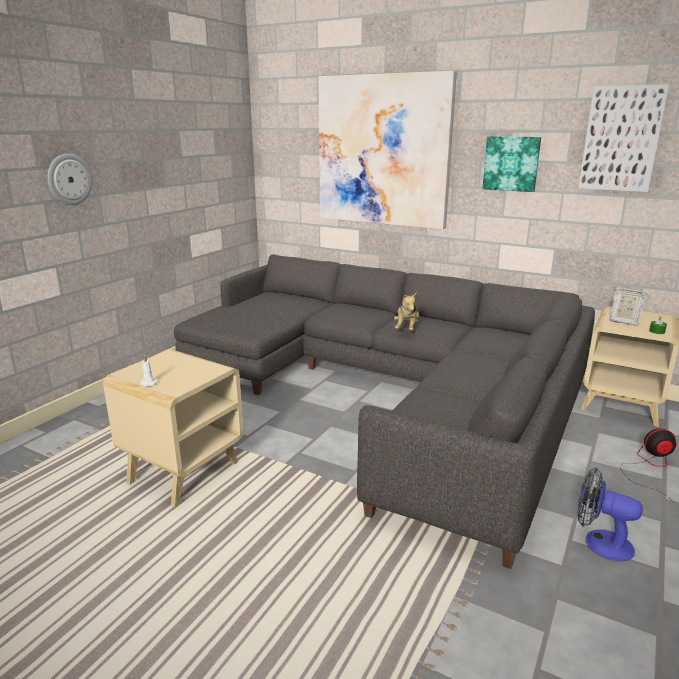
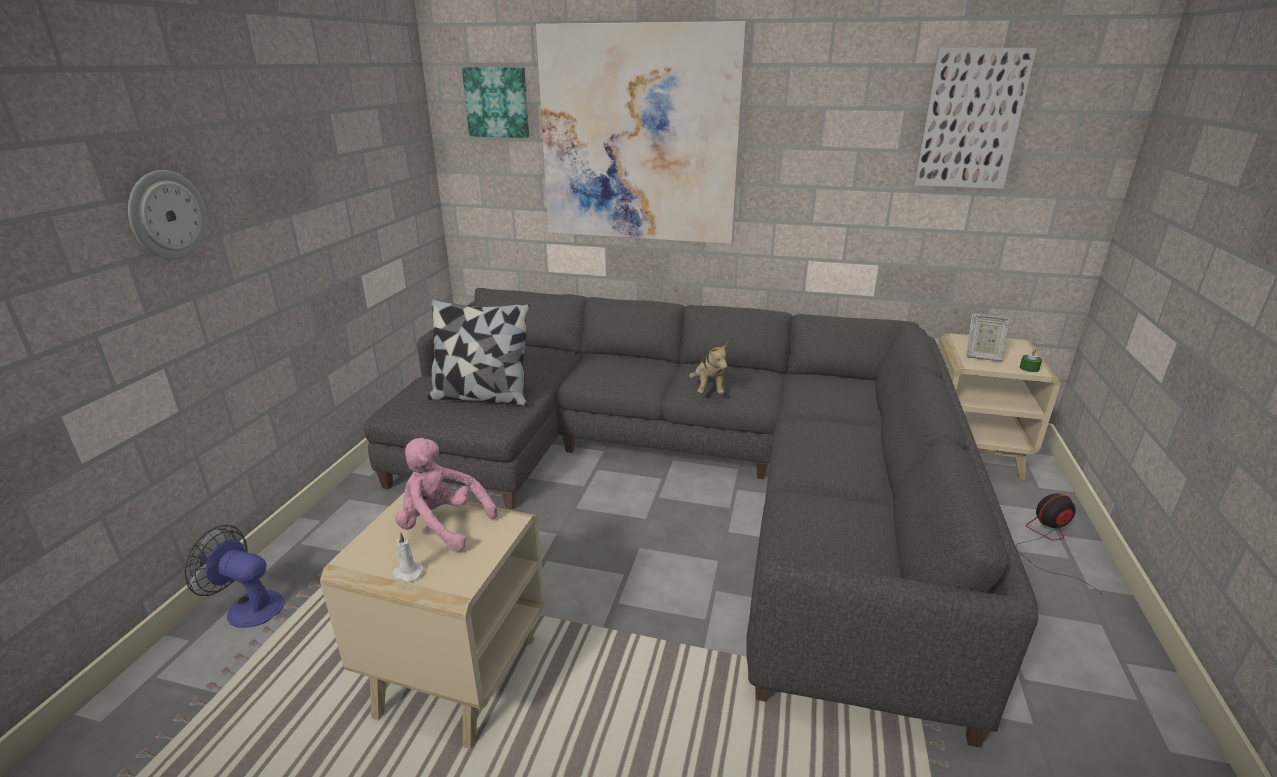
camera: 15 degrees left, 5 degrees up
picture [483,136,541,192] -> picture moved to [462,67,529,138]
fan [577,468,643,561] -> fan moved to [184,525,285,628]
none -> pink plush toy [395,438,497,552]
none -> pillow [428,298,530,406]

